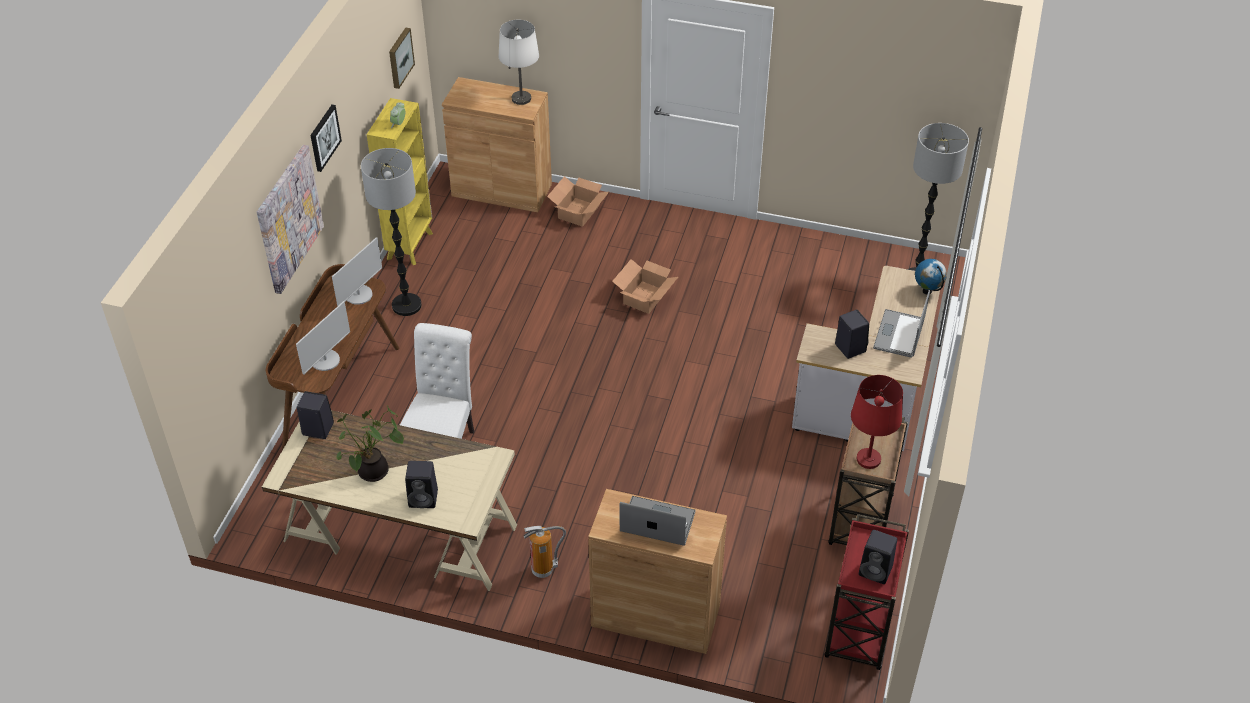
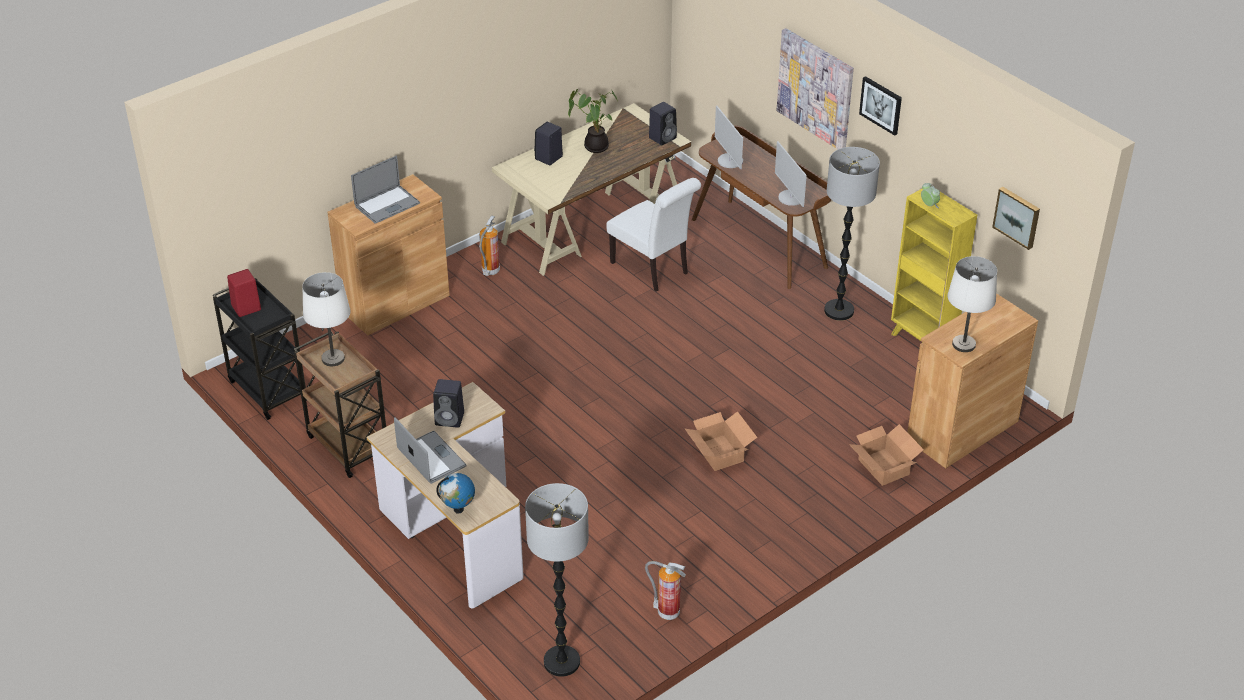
camera: 125 degrees right, 5 degrees down
red cart [825,514,909,670] -> black cart [213,278,307,420]
red table lamp [851,375,903,469] -> white table lamp [302,272,351,366]
black speaker [859,530,897,584] -> red speaker [227,269,261,317]
none -> fire extinguisher [645,561,686,620]

